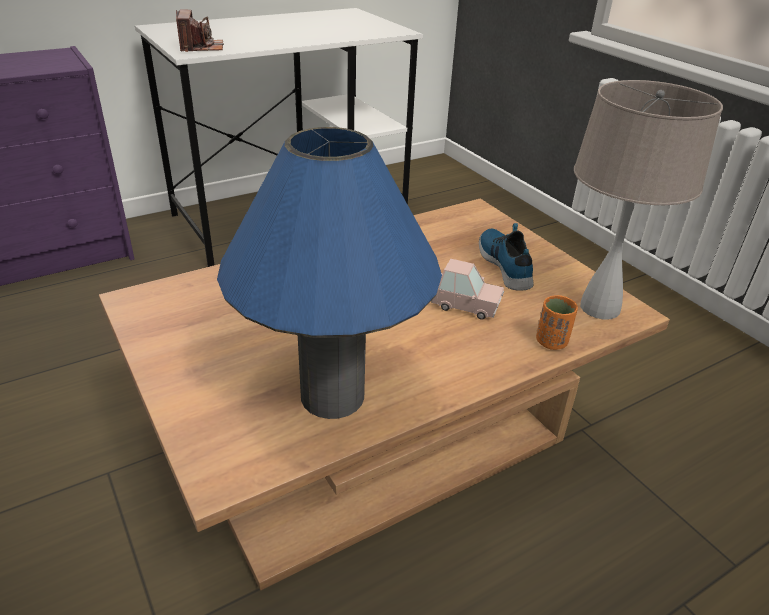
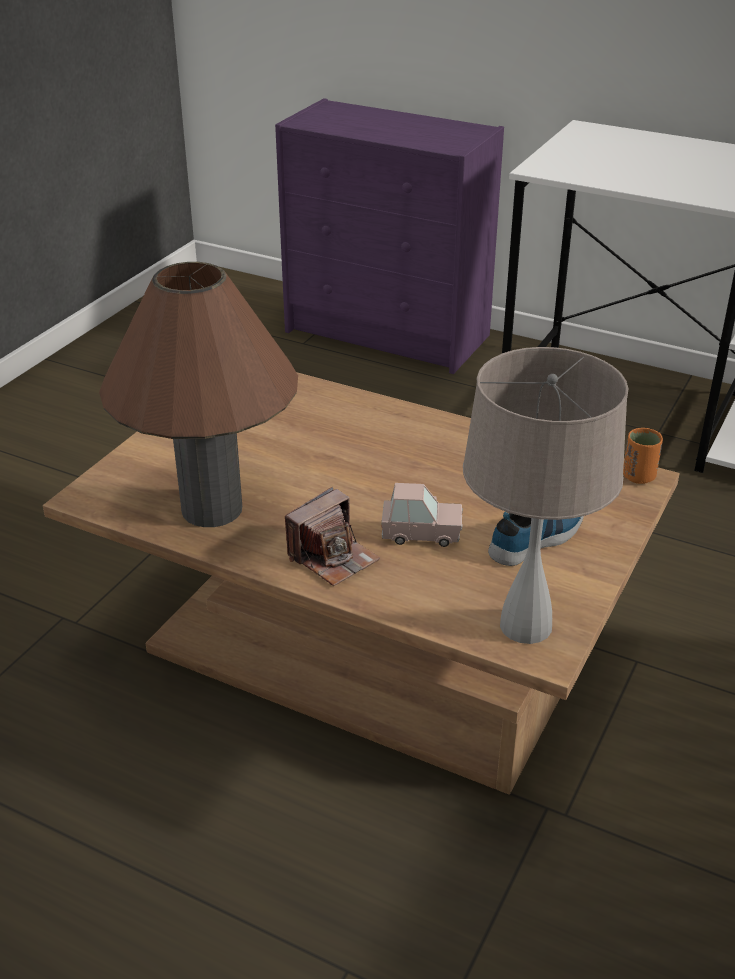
camera: 60 degrees right, 0 degrees up
camera [176,10,224,52] -> camera moved to [285,487,380,586]
blue table lamp [217,127,442,419] -> brown table lamp [99,262,298,527]
pink toy car [431,259,504,320] -> pink toy car turned 75 degrees counterclockwise [381,483,463,547]
orange cup [536,295,578,350] -> orange cup moved to [623,428,663,484]

